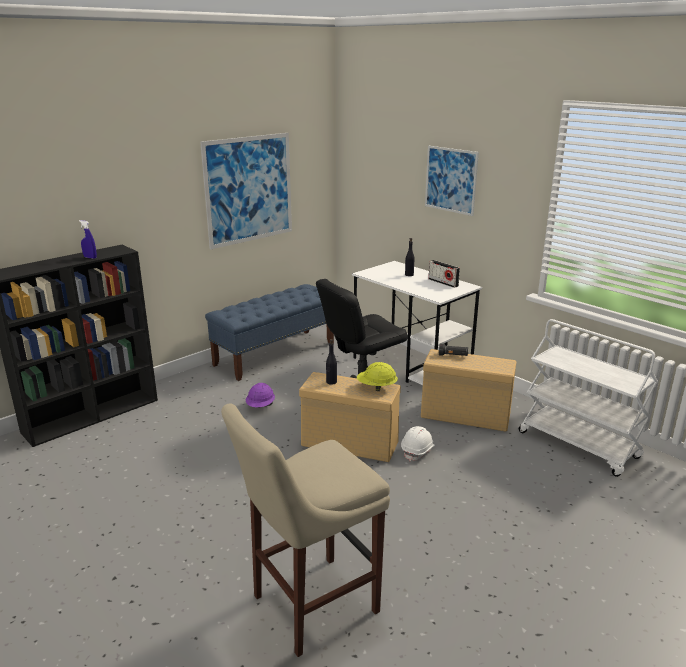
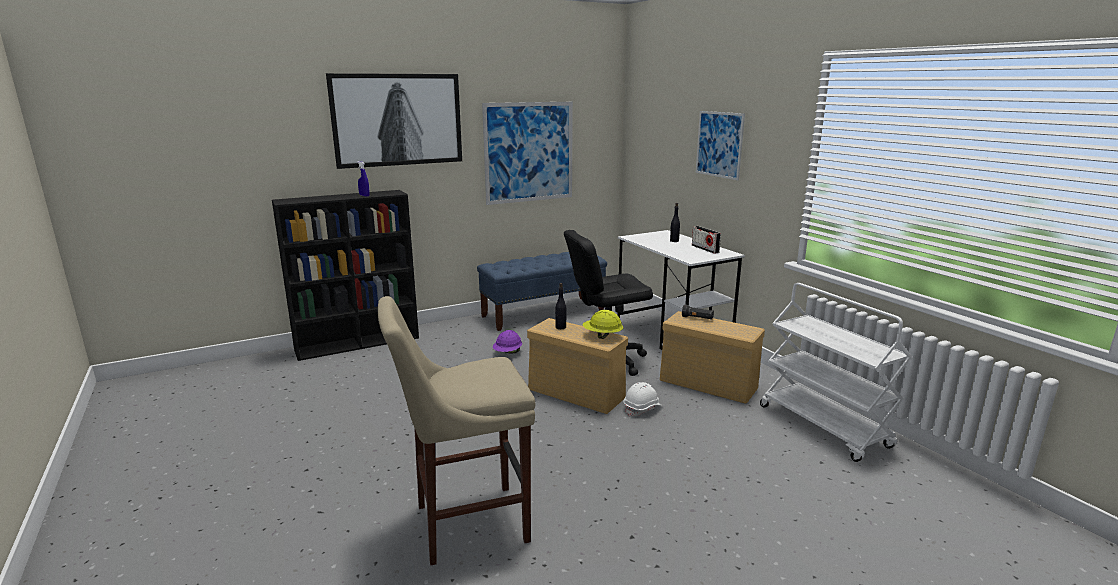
camera: 15 degrees right, 5 degrees down
none -> picture [326,73,462,169]

